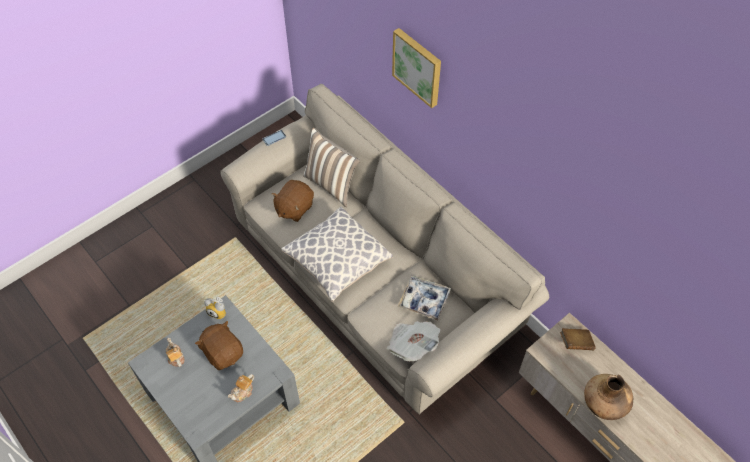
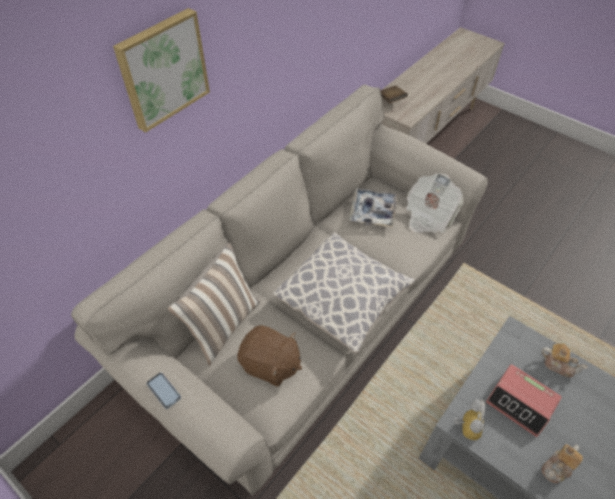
camera: 100 degrees left, 5 degrees down
brown plush toy [195,321,243,370] -> alarm clock [486,364,562,437]
brown vase [584,374,633,420] -> none

